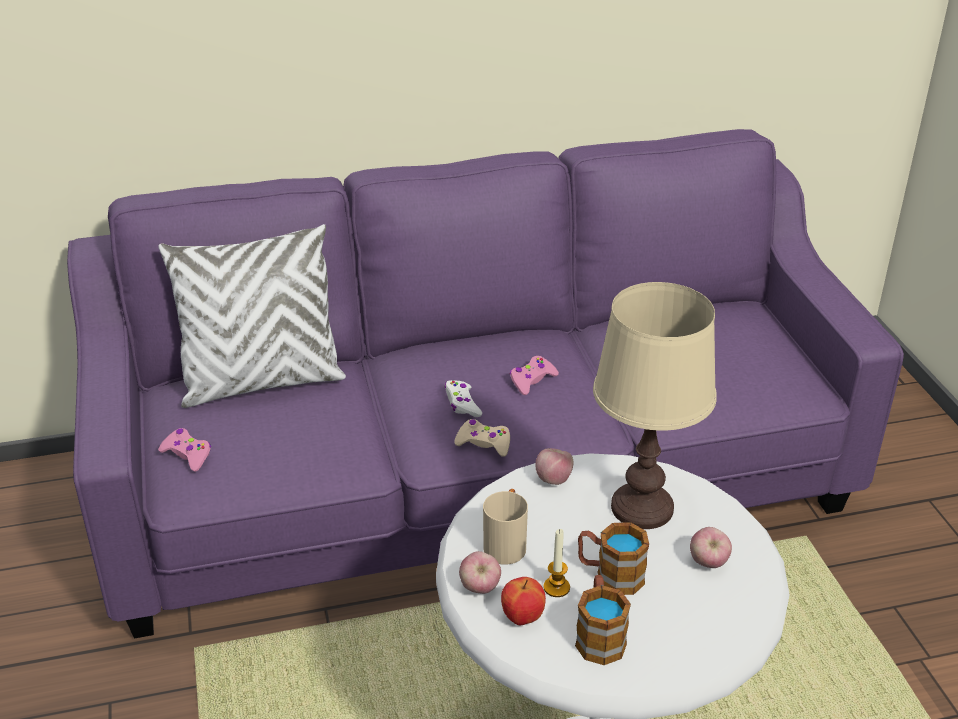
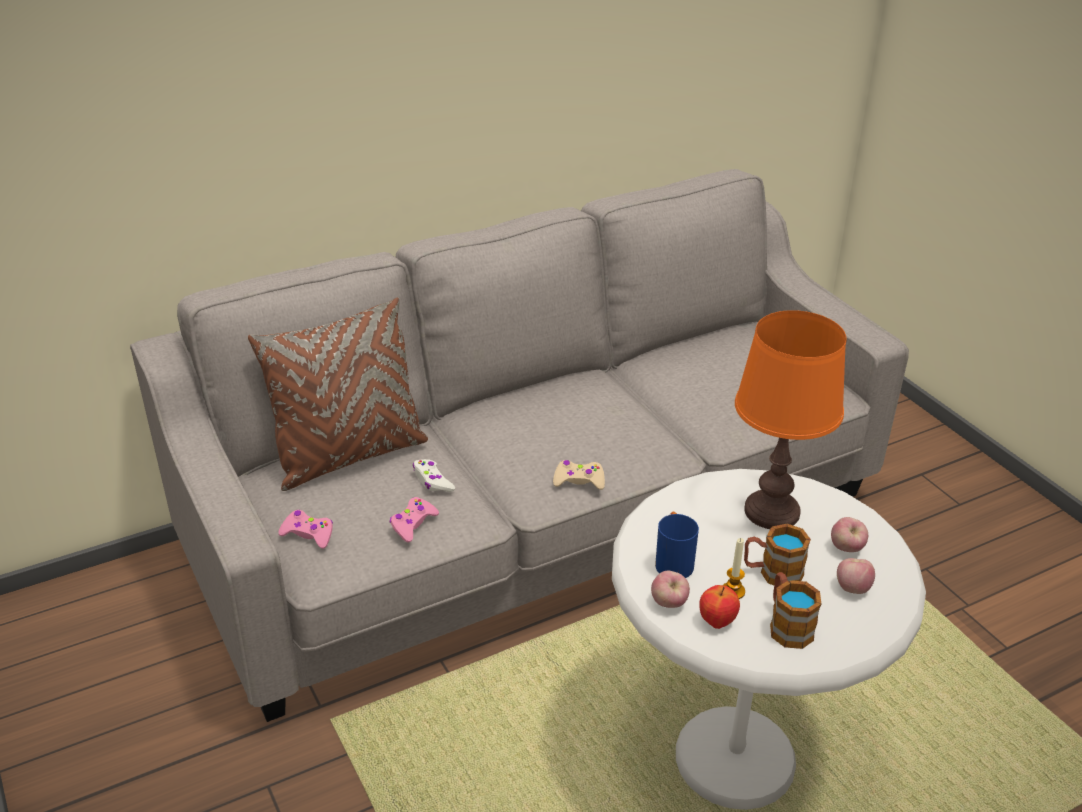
camera: 15 degrees left, 0 degrees up
purple sofa [67,129,904,639] -> grey sofa [130,169,909,722]
white pillow [158,224,346,408] -> brown pillow [248,298,428,491]
white game controller [445,380,482,417] -> white game controller moved to [413,459,455,492]
beige mug [483,489,528,565] -> blue mug [655,512,699,578]
pink game controller [510,356,559,395] -> pink game controller moved to [390,497,439,542]
apple [535,448,574,485] -> apple moved to [837,558,875,594]
beige table lamp [593,282,717,529] -> orange table lamp [735,310,846,529]

